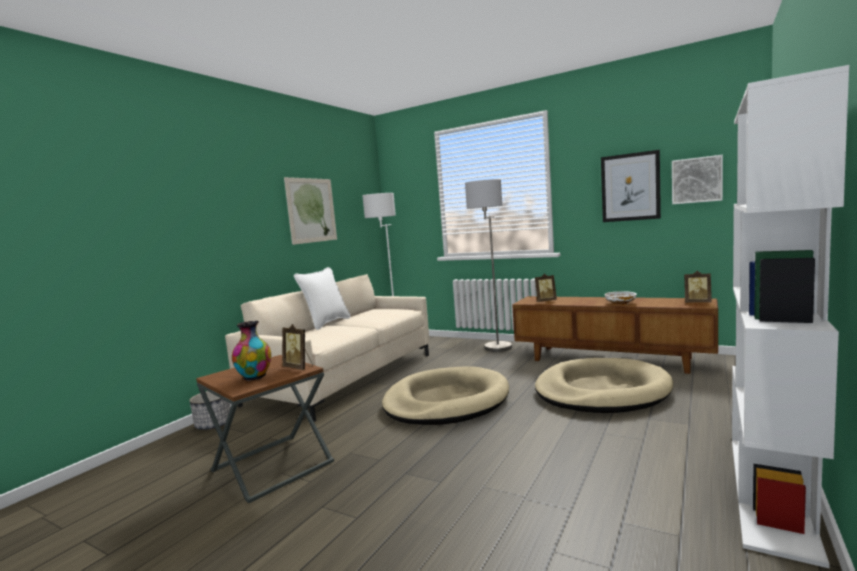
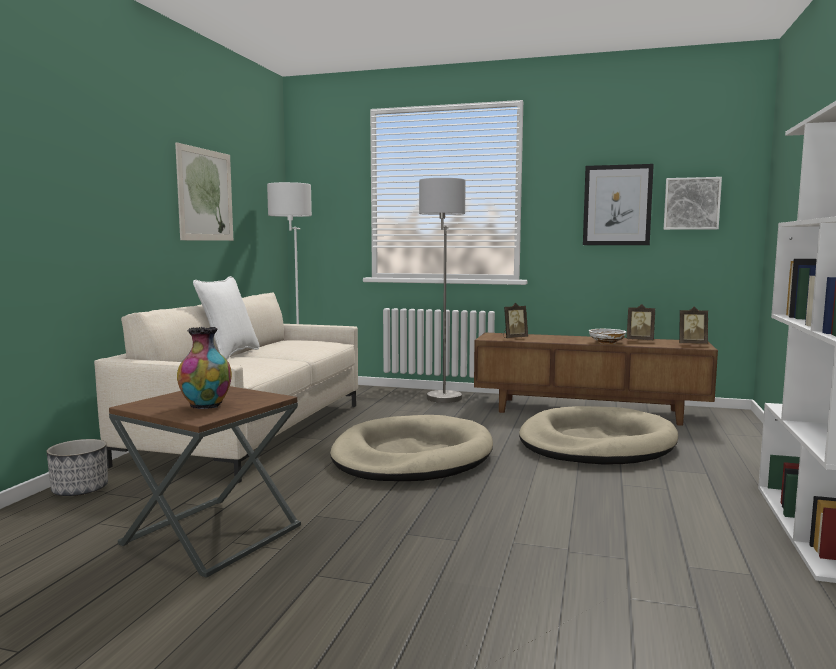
camera: 15 degrees left, 0 degrees up
picture frame [282,324,313,370] -> picture frame moved to [627,304,655,340]

